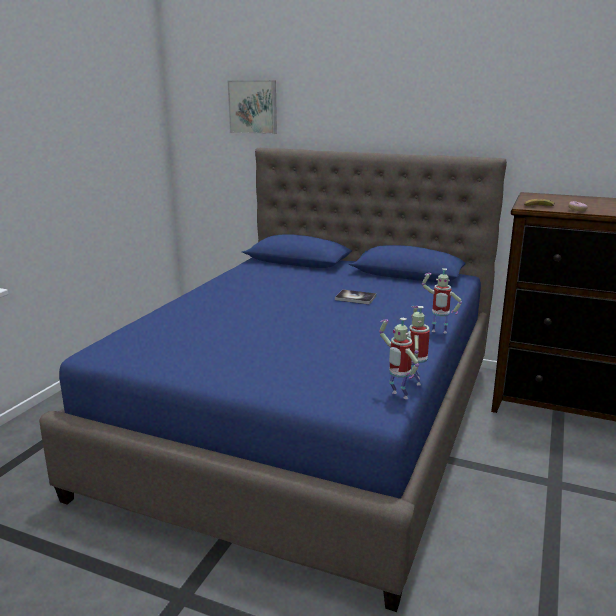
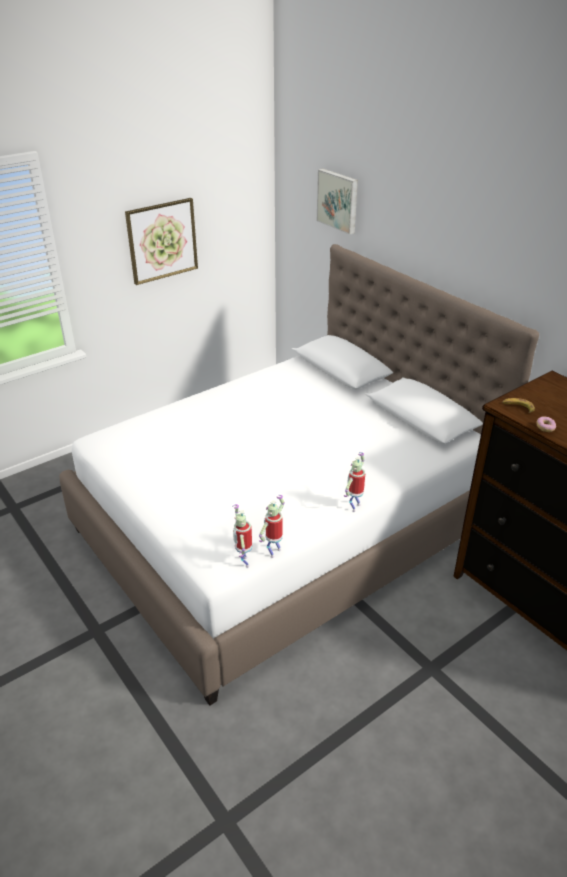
camera: 30 degrees right, 15 degrees up
blue bed [39,148,507,612] -> white bed [59,244,539,706]
book [335,289,376,305] -> none
toy robot [422,268,462,333] -> toy robot turned 75 degrees clockwise [344,452,365,512]
none -> picture [125,198,198,285]

